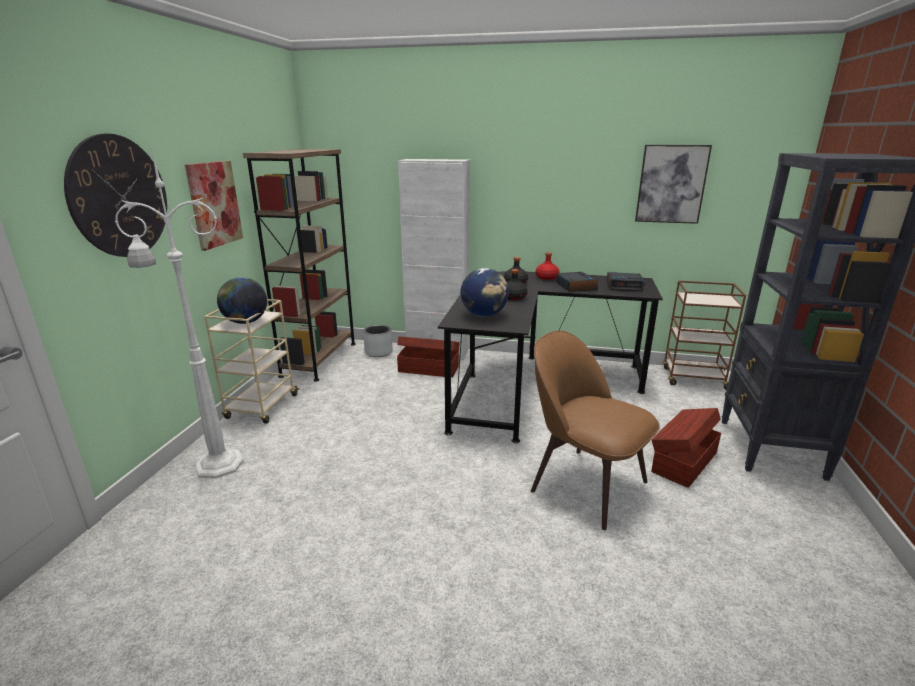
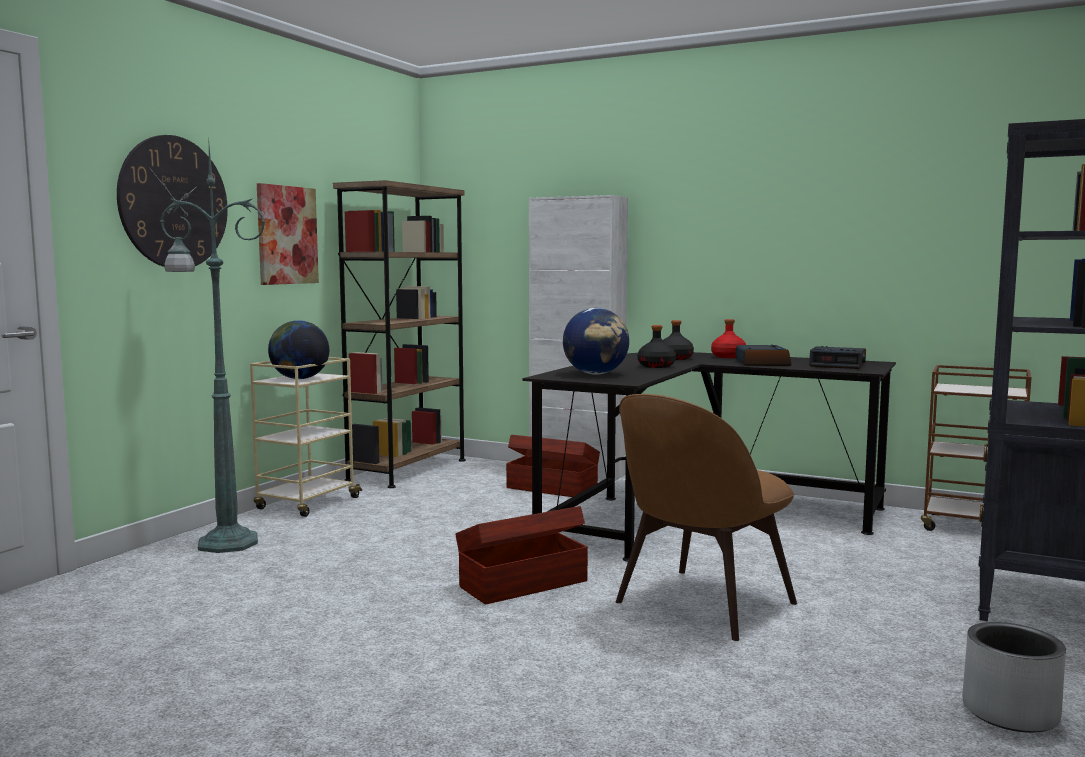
camera: 15 degrees right, 15 degrees down
white floor lamp [115,146,243,478] -> green floor lamp [160,146,265,553]
grey planter [363,325,393,357] -> grey planter moved to [962,622,1066,733]
brown chair [531,331,660,530] -> brown chair turned 105 degrees counterclockwise [616,394,797,641]
picture [635,145,712,224] -> none
brown storage box [651,408,721,488] -> brown storage box moved to [456,506,588,604]

